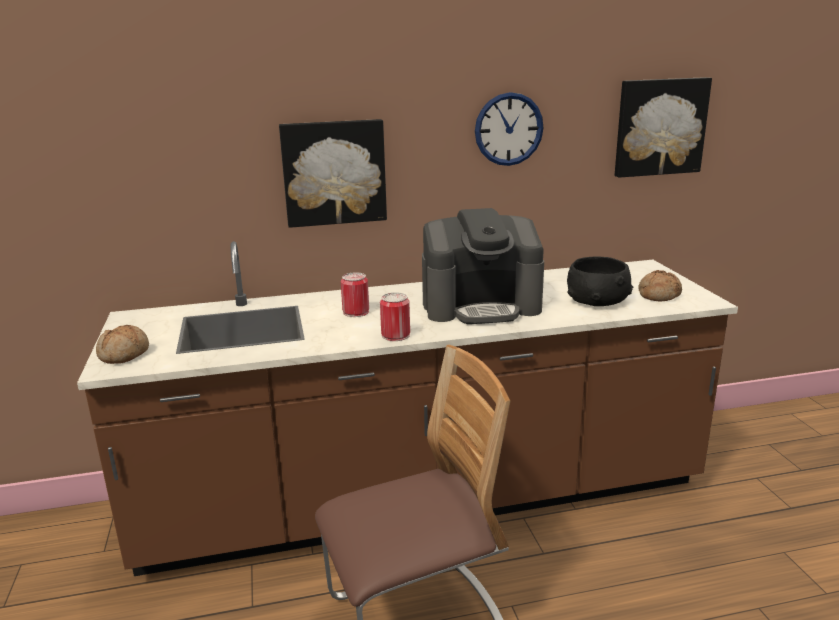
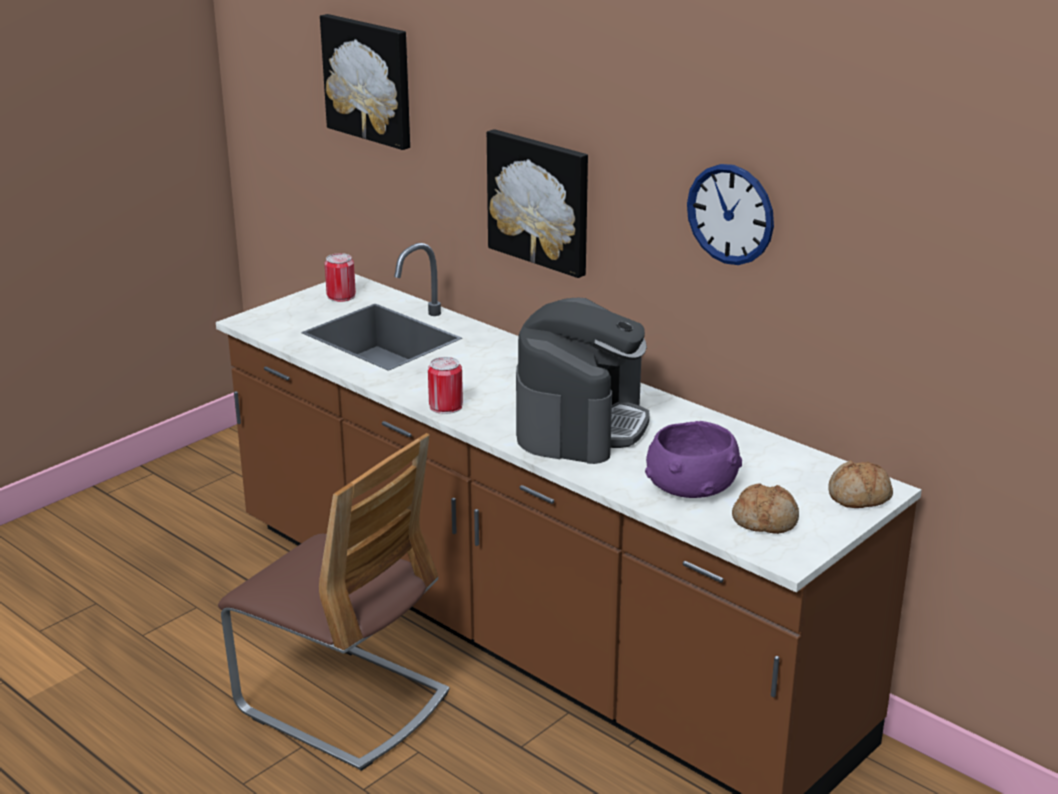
camera: 55 degrees right, 5 degrees up
bread [96,325,149,364] -> bread moved to [828,460,893,508]
can [341,272,369,317] -> can moved to [325,253,356,302]
coffee machine [422,208,544,324] -> coffee machine turned 120 degrees counterclockwise [516,298,650,464]
black bowl [567,257,633,306] -> purple bowl [645,421,742,498]
picture [615,77,712,178] -> picture moved to [320,14,410,150]

